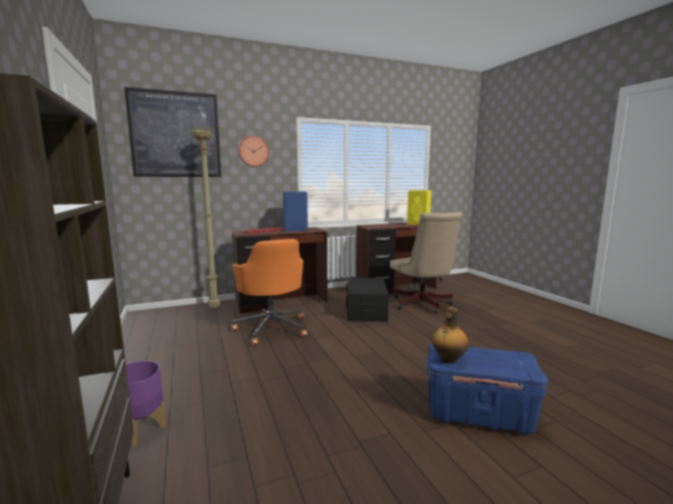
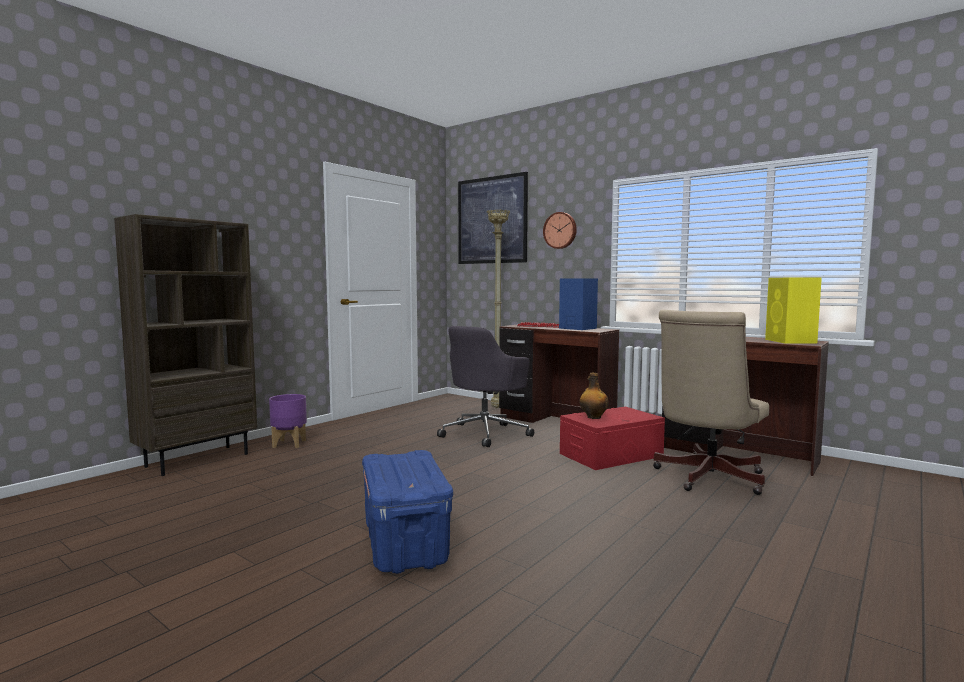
camera: 60 degrees right, 5 degrees down
orange office chair [231,239,308,346] -> grey office chair [437,326,534,447]
black storage box [346,278,390,322] -> red storage box [560,407,665,470]
bottle [432,307,468,364] -> bottle moved to [580,373,609,419]

